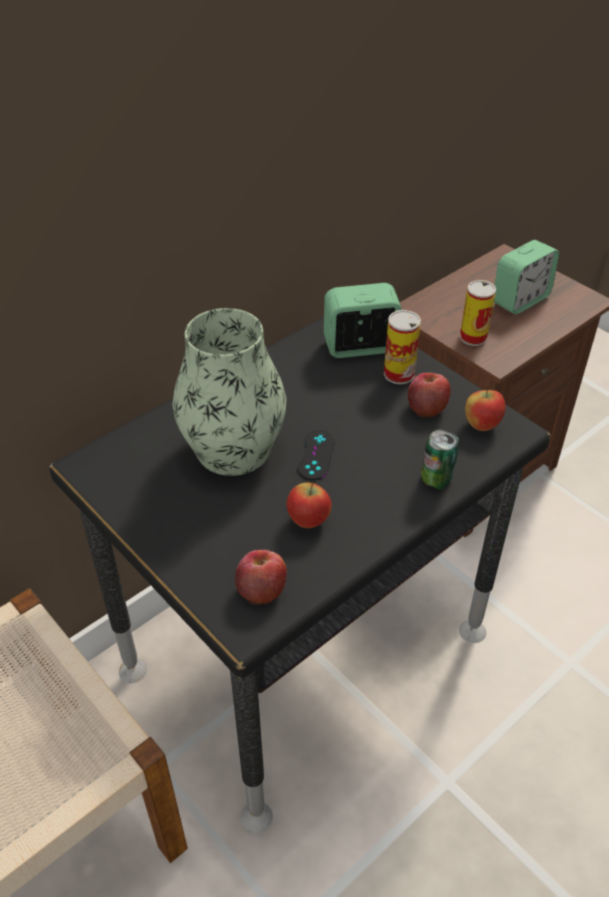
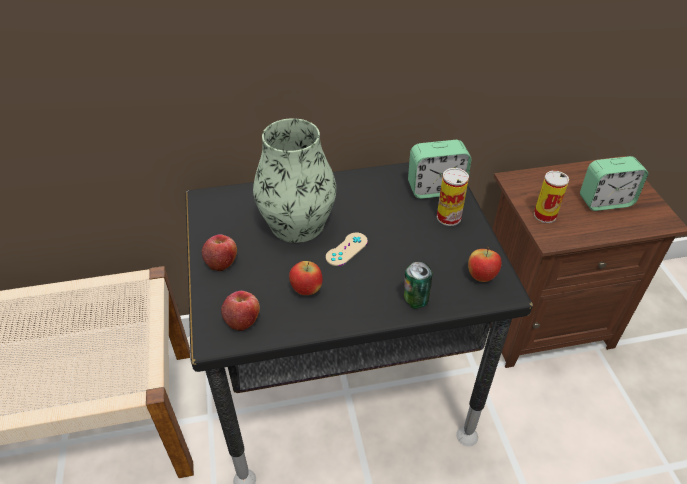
camera: 30 degrees right, 0 degrees up
black game controller [298,430,335,480] -> beige game controller [326,232,368,266]
alarm clock [324,283,402,358] -> alarm clock turned 150 degrees clockwise [408,140,471,199]
apple [408,373,451,418] -> apple moved to [202,234,237,271]

